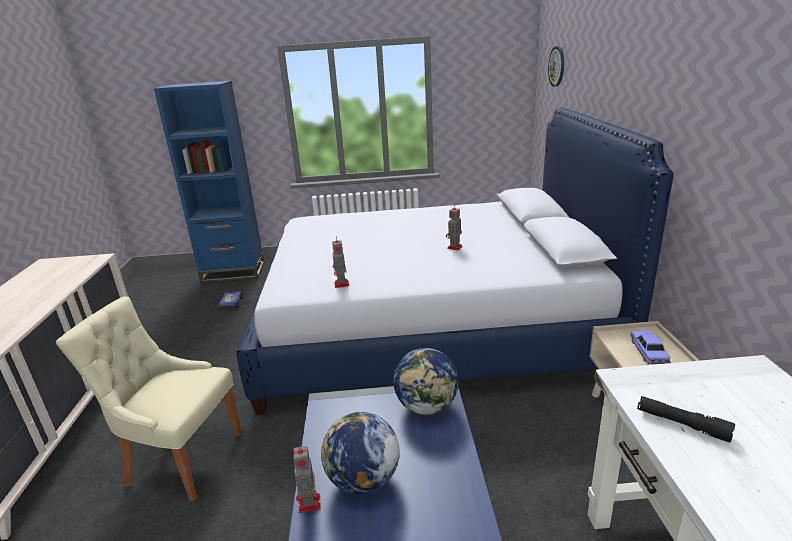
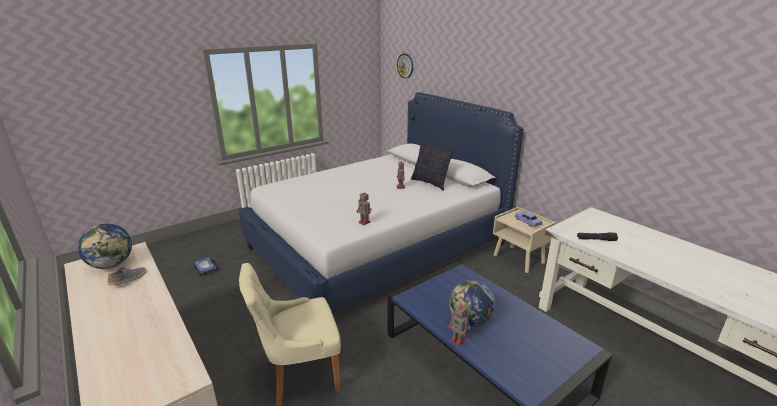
camera: 35 degrees left, 0 degrees up
blue bookcase [154,81,265,283] -> none
globe [393,348,458,415] -> globe moved to [78,223,132,269]
none -> shoe [108,267,147,286]
none -> pillow [411,140,454,190]

